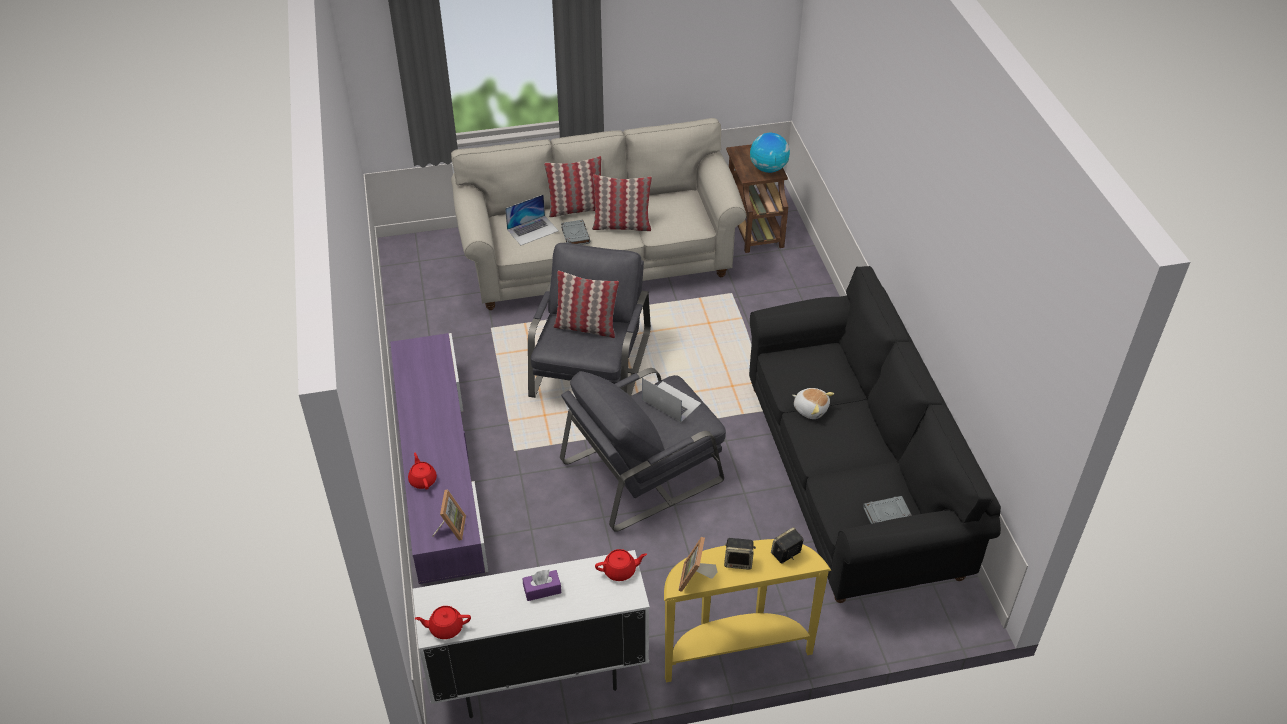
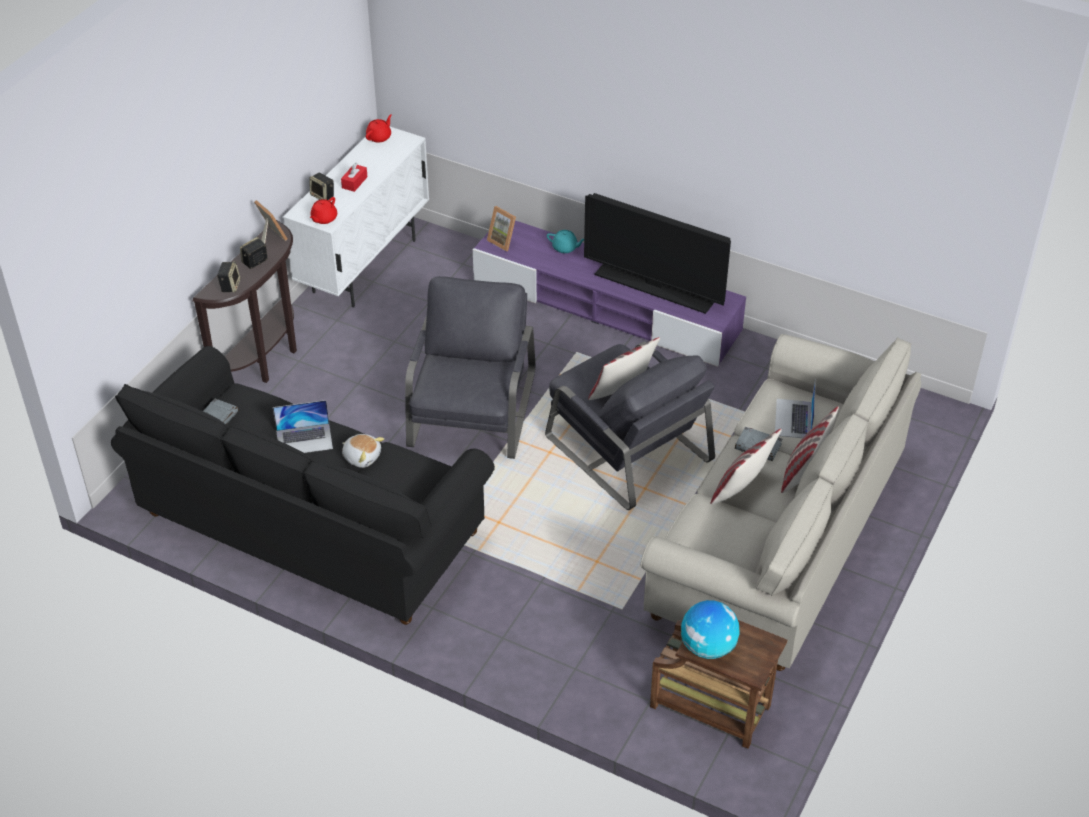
camera: 130 degrees right, 0 degrees up
red teapot [408,453,437,490] -> turquoise teapot [547,230,584,253]
purple tissue box [522,570,561,601] -> red tissue box [341,163,367,192]
laptop [642,378,701,422] -> laptop moved to [273,400,333,453]
yellow console table [664,539,832,682] -> brown console table [192,220,297,383]
plush toy [792,388,834,419] -> plush toy turned 135 degrees counterclockwise [342,434,384,468]
none -> speaker [310,173,334,200]
none -> television [584,193,731,314]

